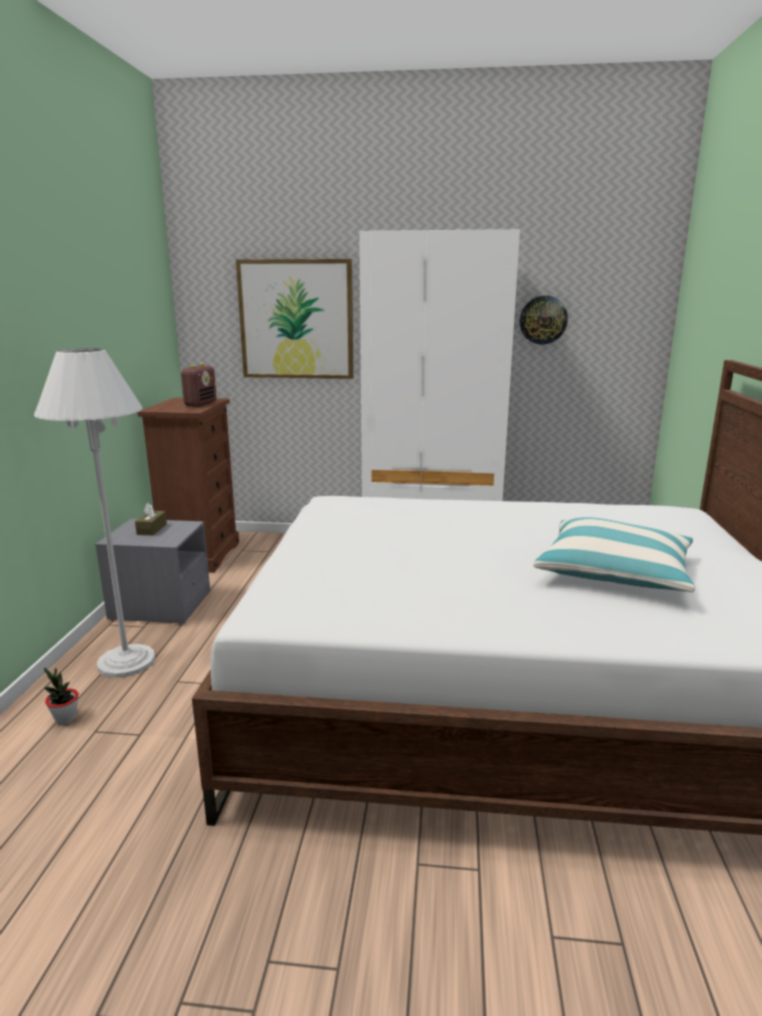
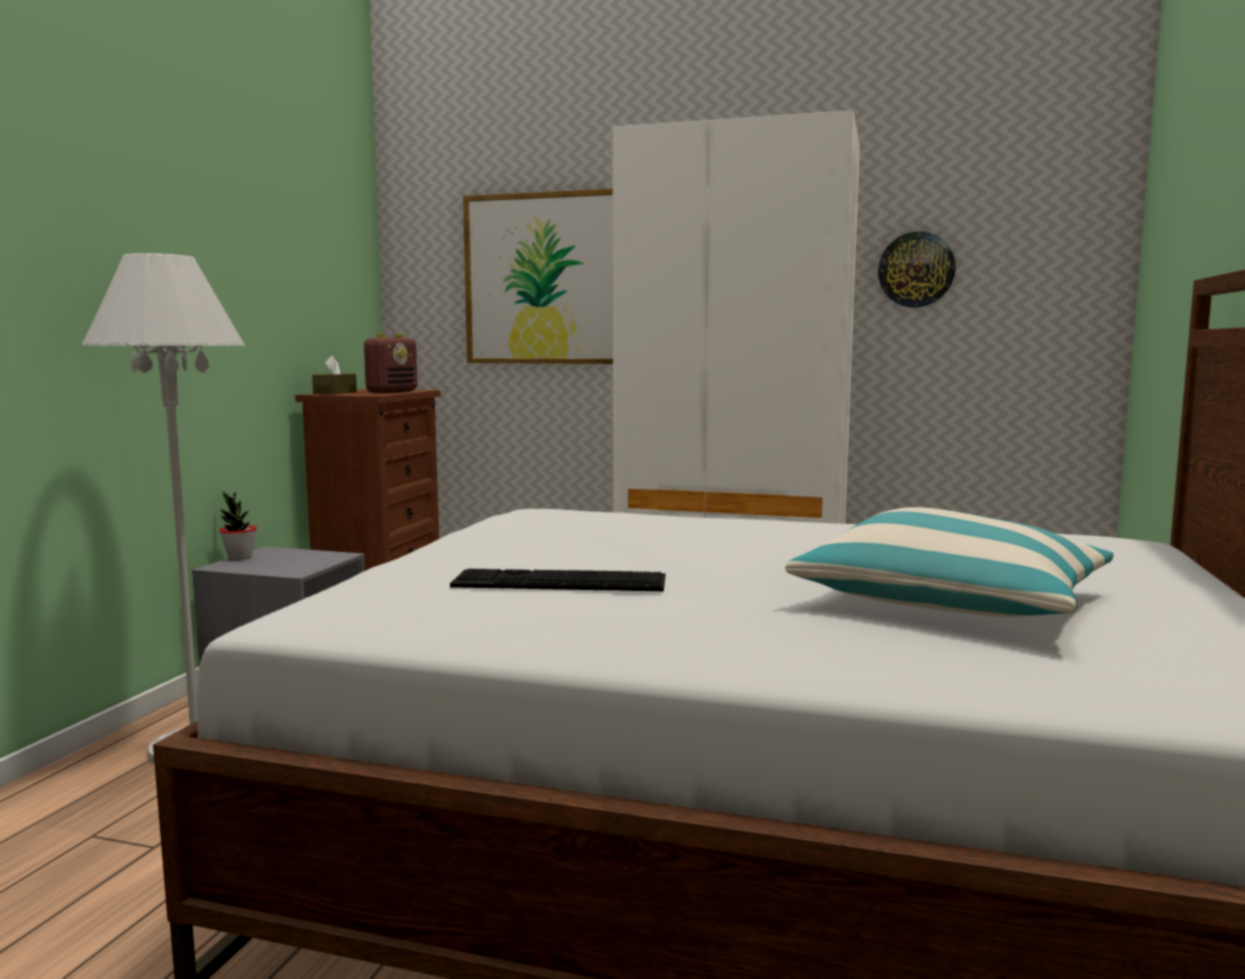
camera: 10 degrees right, 10 degrees down
potted plant [44,667,79,725] -> potted plant moved to [219,491,257,560]
brown tissue box [135,503,167,536] -> brown tissue box moved to [312,356,357,394]
none -> keyboard [450,568,665,591]

